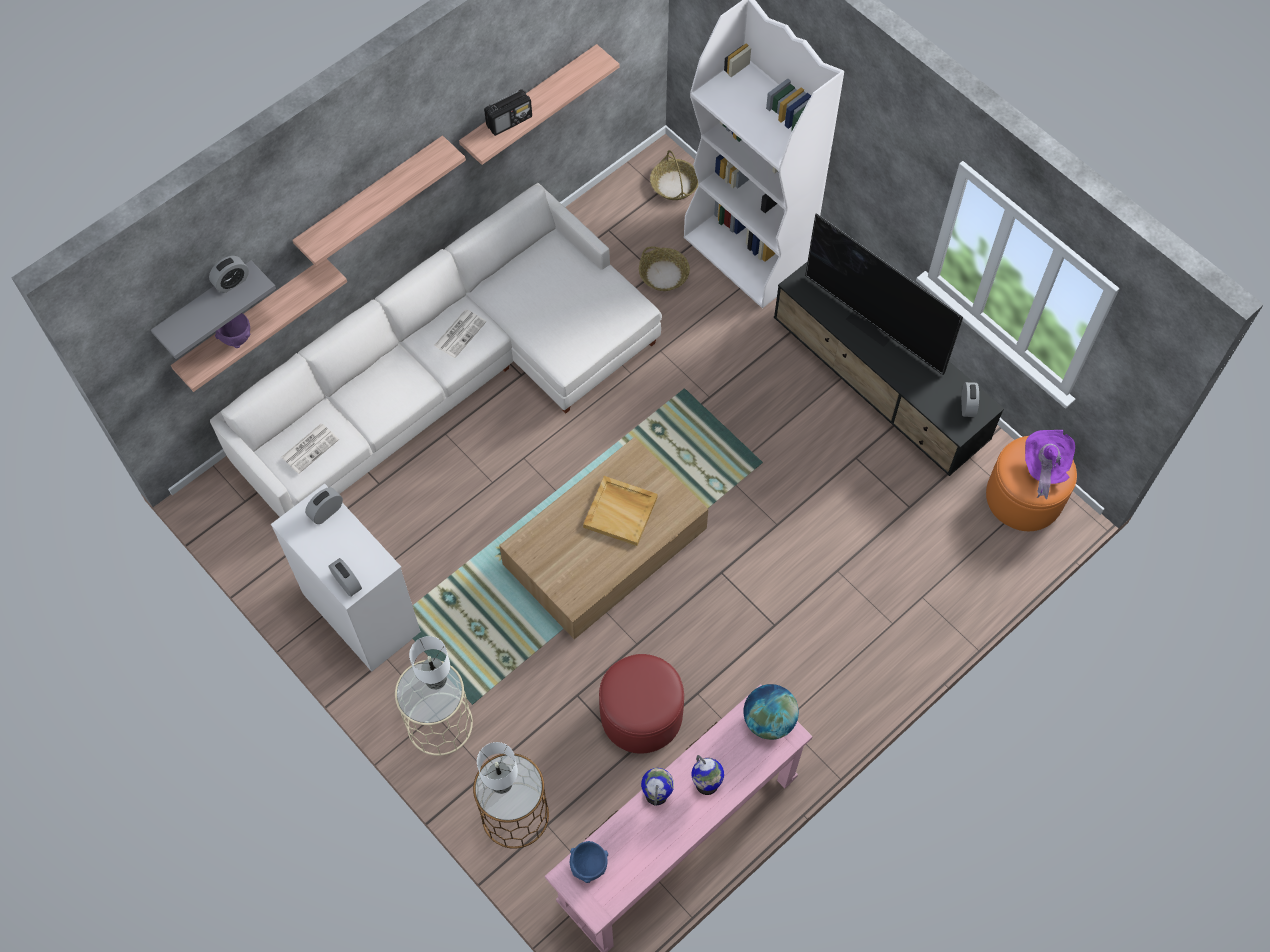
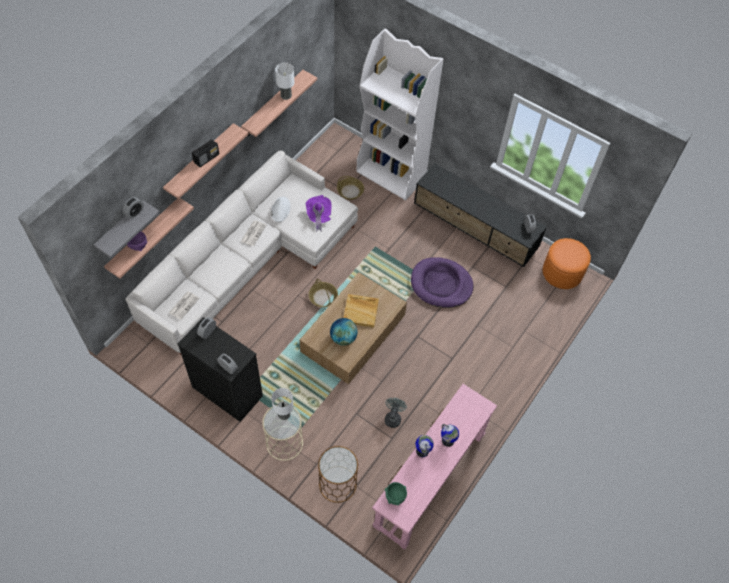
camera: 15 degrees left, 5 degrees down
white dresser [271,483,421,672] -> black dresser [178,317,263,422]
table lamp [477,742,518,794] -> table lamp moved to [275,62,294,100]
radio [484,89,532,136] -> radio moved to [192,139,219,167]
blue bowl [570,841,608,883] -> green bowl [385,482,407,506]
red ottoman [599,654,684,754] -> grey fan [385,398,407,428]
basket [650,150,698,200] -> basket moved to [309,279,338,307]
globe [743,684,799,740] -> globe moved to [330,318,358,346]
television [805,213,963,375] -> none
purple hat [1025,430,1075,499] -> purple hat moved to [306,195,332,232]
none -> white hat [271,196,290,222]
none -> purple dog bed [411,257,473,308]

